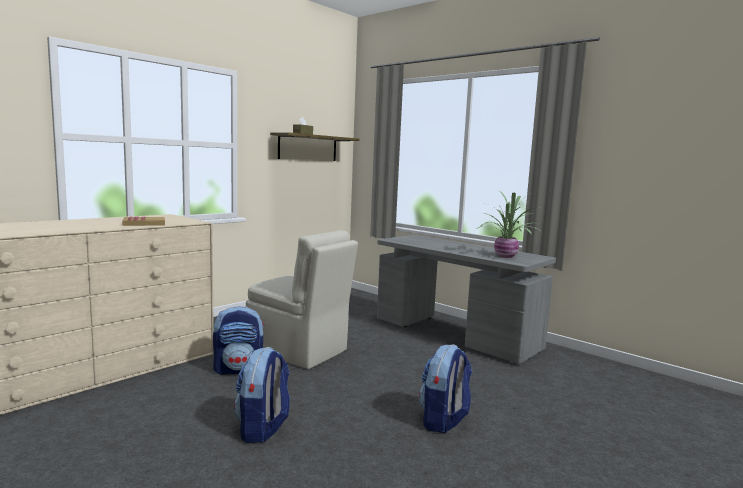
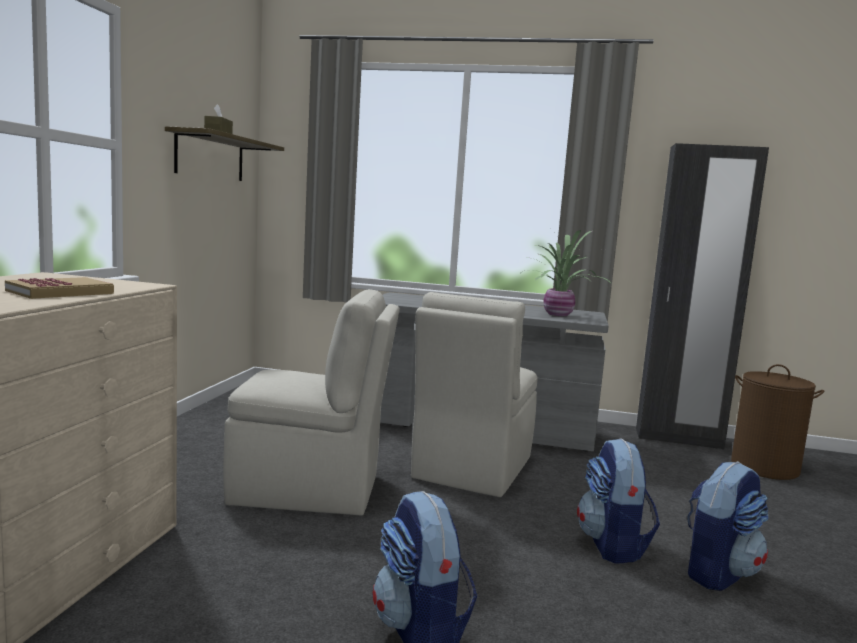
camera: 30 degrees left, 0 degrees up
backpack [213,306,265,374] -> backpack moved to [687,461,768,591]
none -> beige chair [411,292,538,497]
none -> black wardrobe [636,143,769,450]
none -> brown laundry basket [731,364,824,480]

